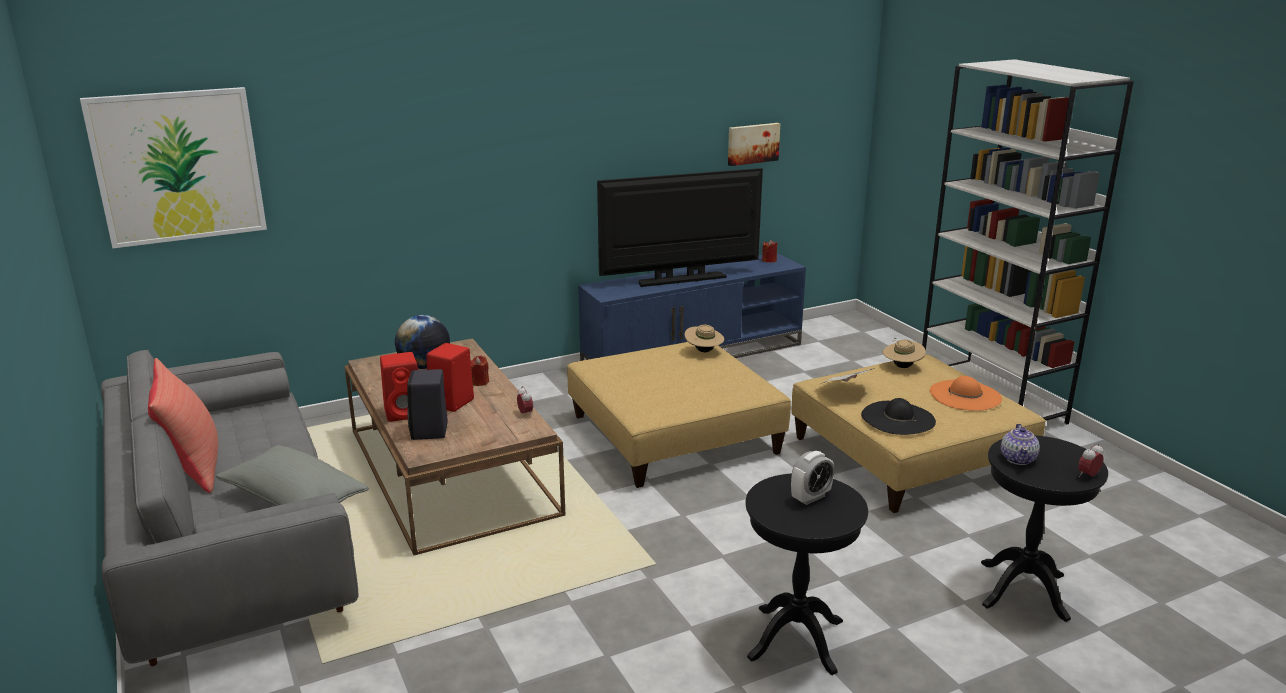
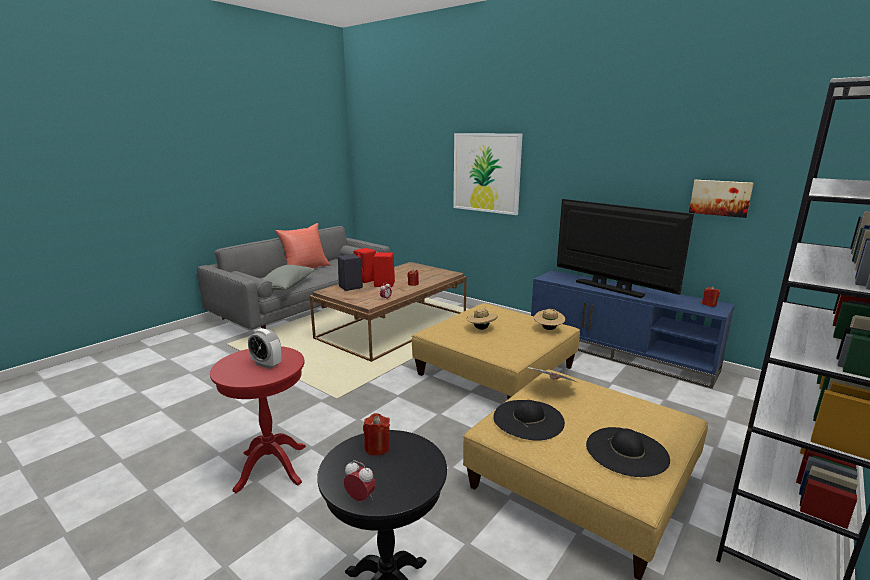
camera: 65 degrees right, 5 degrees down
picture [80,87,267,248] -> picture moved to [453,133,523,215]
globe [395,315,450,369] -> none
black side table [745,474,868,675] -> red side table [210,346,306,493]
beige hat [883,338,926,368] -> beige hat moved to [467,307,498,330]
orange hat [930,376,1002,411] -> black hat [586,427,670,477]
teapot [1001,424,1040,465] -> red candle [363,413,390,456]

